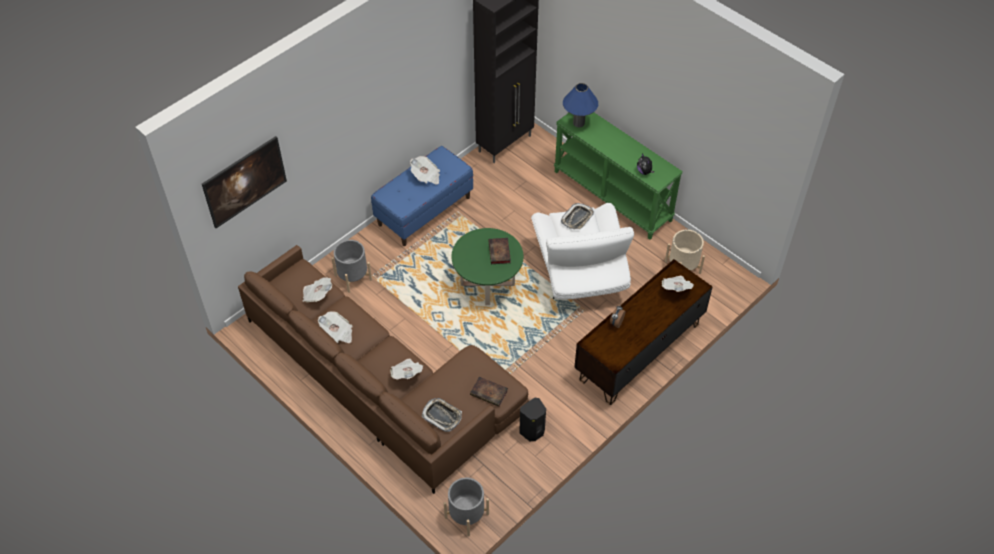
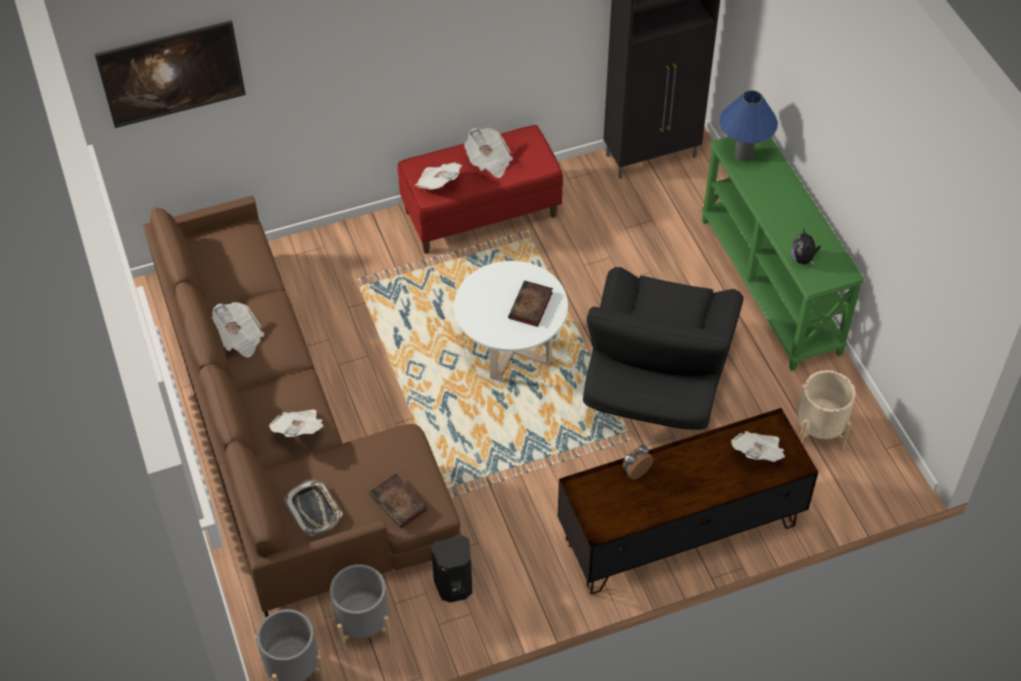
camera: 25 degrees right, 0 degrees up
newspaper [303,277,332,302] -> newspaper moved to [414,162,462,190]
grey planter [331,240,372,293] -> grey planter moved to [330,564,391,651]
blue bench [371,146,473,246] -> red bench [397,125,563,254]
green coffee table [451,228,523,305] -> white coffee table [454,261,568,381]
white armchair [531,203,634,299] -> black armchair [583,267,744,430]
tray [561,203,594,229] -> none

